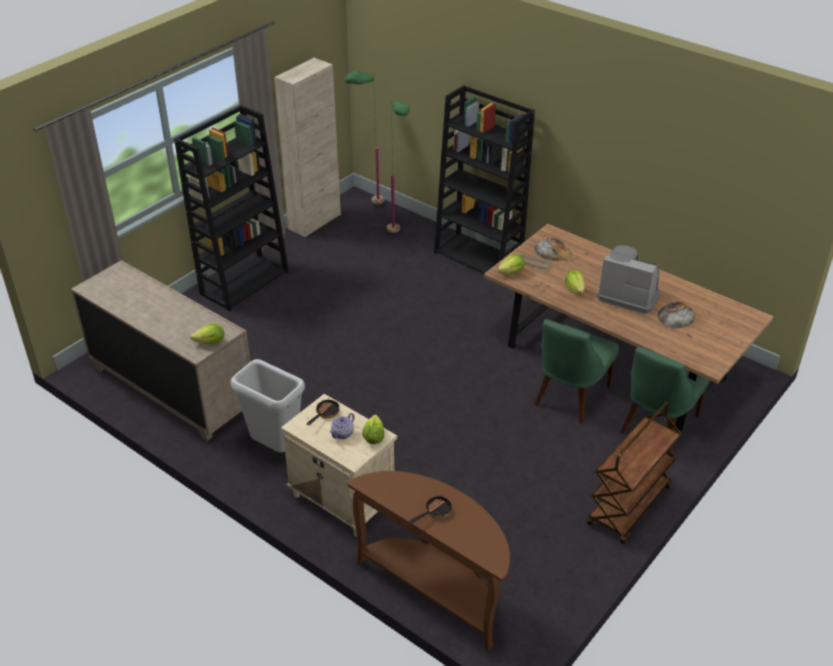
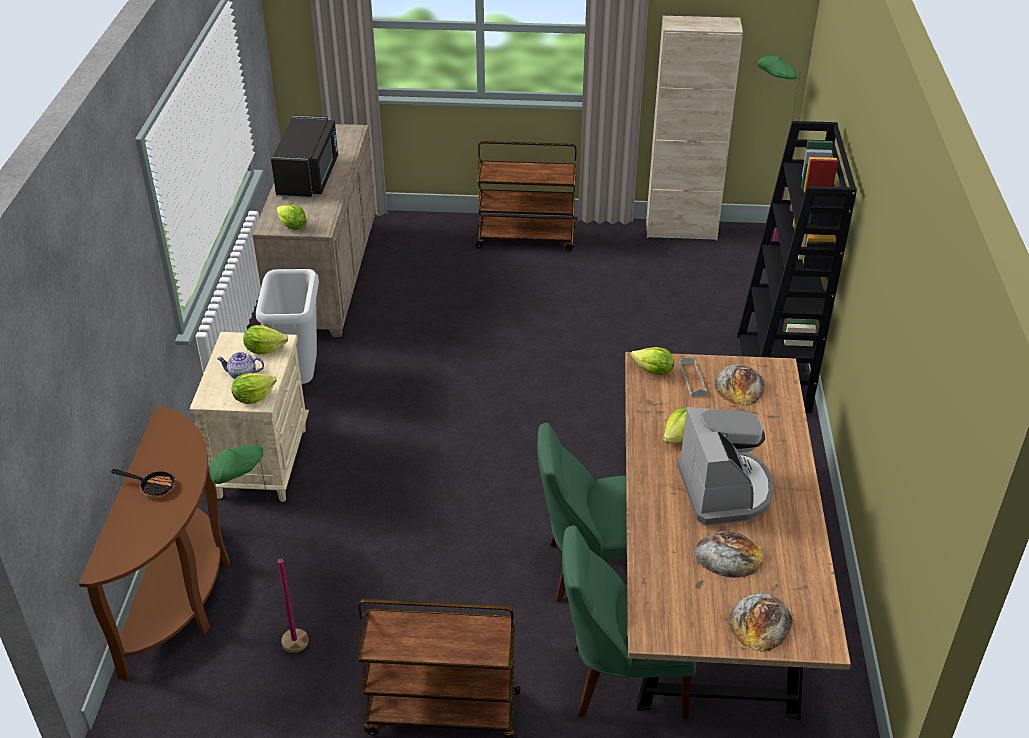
camera: 55 degrees right, 0 degrees up
black bookcase [174,105,289,311] -> brown cart [475,141,577,252]
frying pan [307,398,340,425] -> lettuce [243,325,288,354]
green floor lamp [387,100,410,233] -> green floor lamp moved to [210,443,308,653]
none -> black microwave [271,115,338,198]
none -> bread [729,593,793,652]

